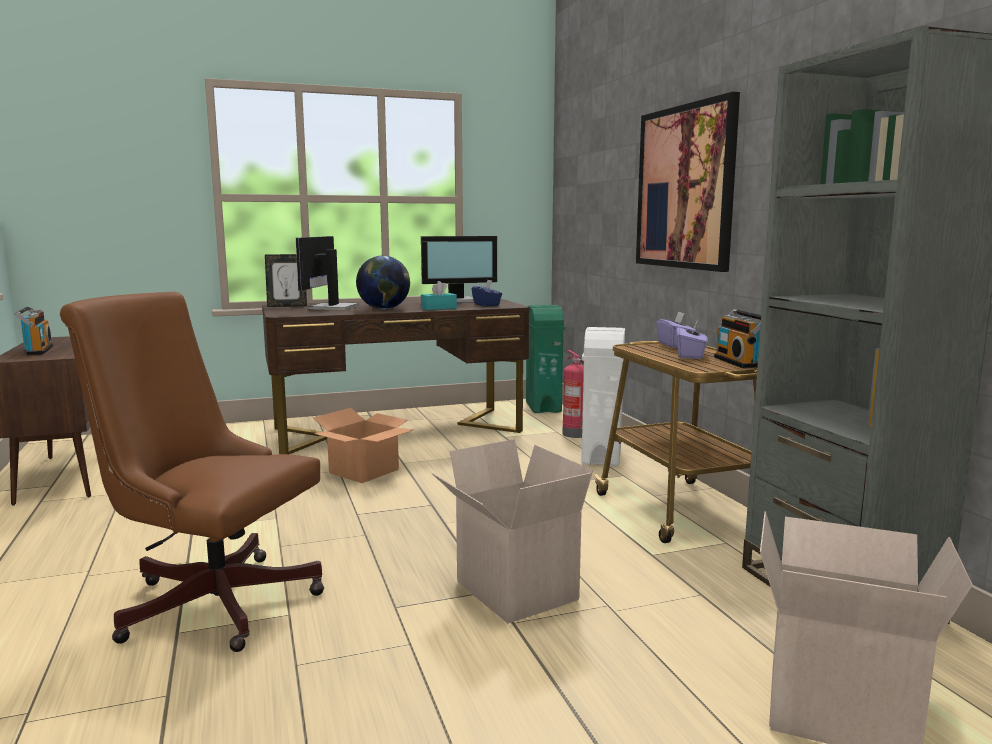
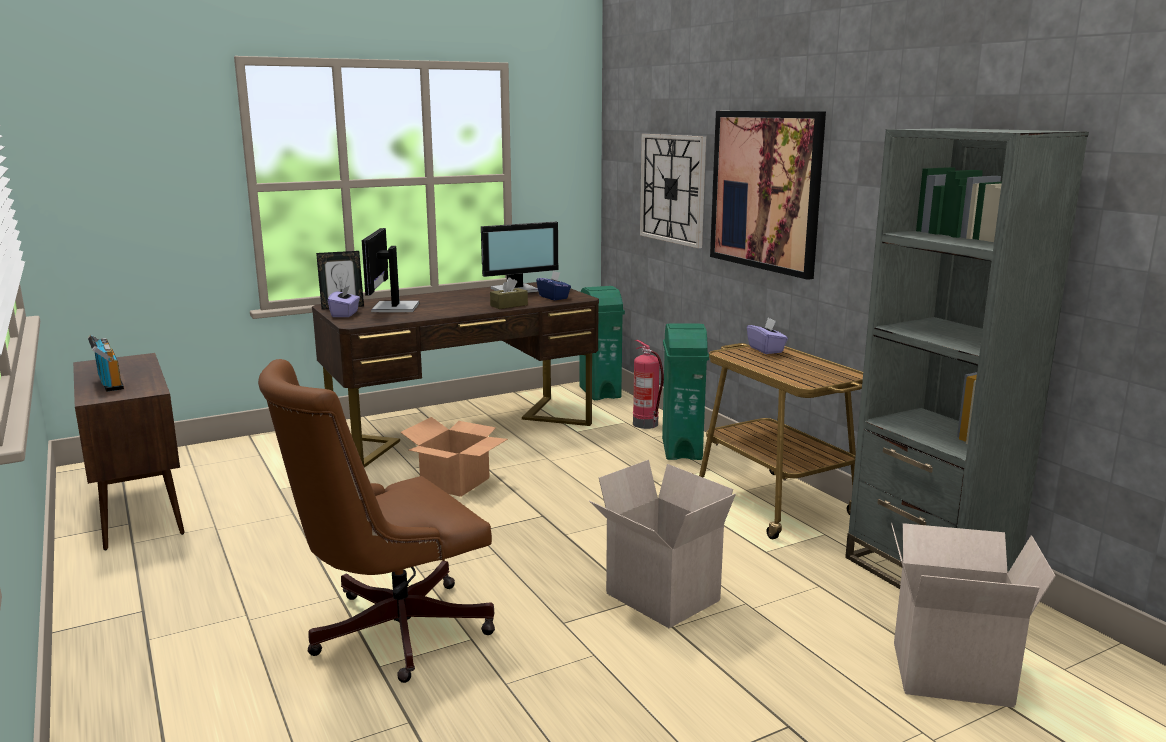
camera: 10 degrees left, 5 degrees up
brown office chair [60,292,324,652] -> brown office chair turned 45 degrees counterclockwise [258,359,495,683]
globe [356,256,410,309] -> none
turquoise tissue box [421,281,457,310] -> brown tissue box [490,277,528,309]
white trash can [581,327,625,466] -> green trash can [662,324,709,460]
purple tissue box [676,322,708,359] -> purple tissue box moved to [328,285,360,317]
radio [714,309,761,368] -> none
none -> wall clock [640,134,706,248]

